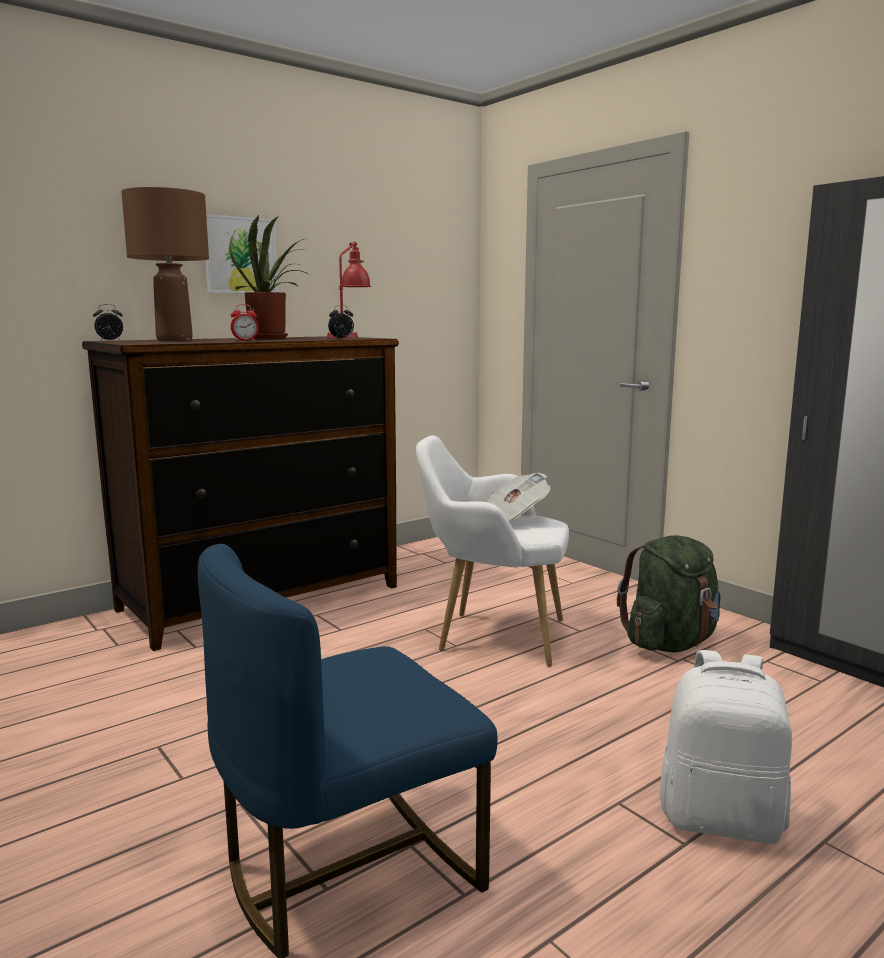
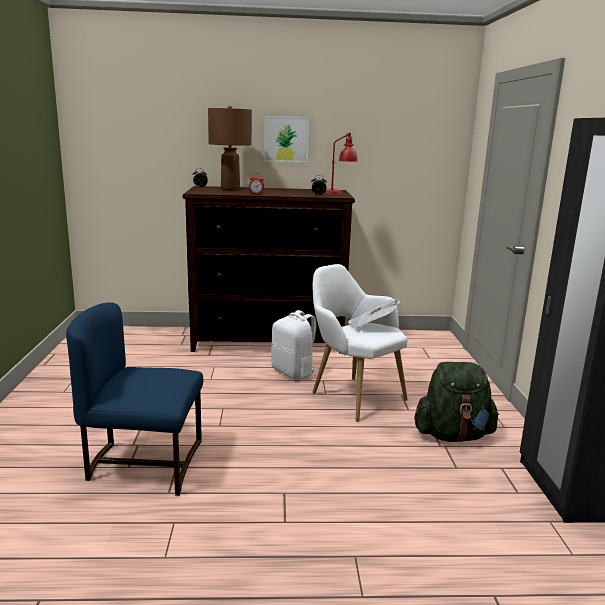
camera: 35 degrees right, 5 degrees up
potted plant [229,215,308,339] -> none
white backpack [659,650,792,844] -> white backpack moved to [271,310,319,380]

